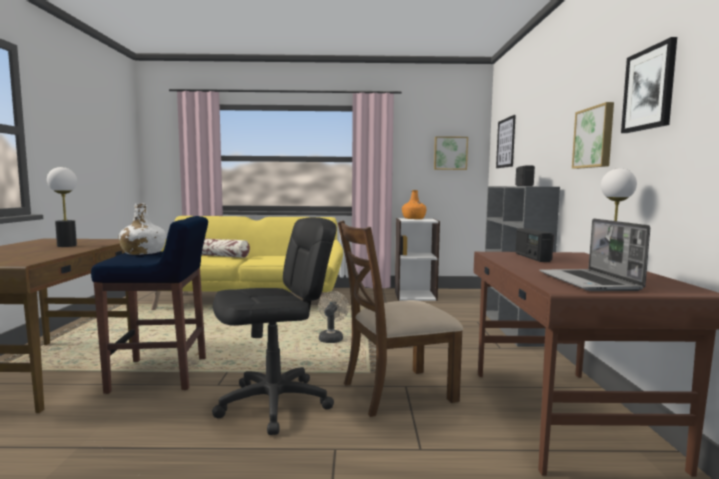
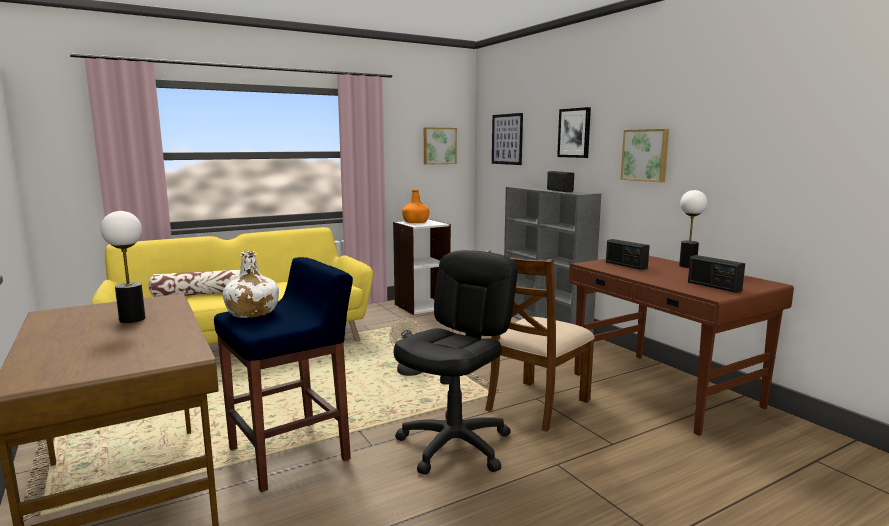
camera: 30 degrees left, 5 degrees up
laptop [539,219,650,291] -> radio [688,255,745,293]
picture [621,37,677,133] -> picture moved to [557,107,591,158]

